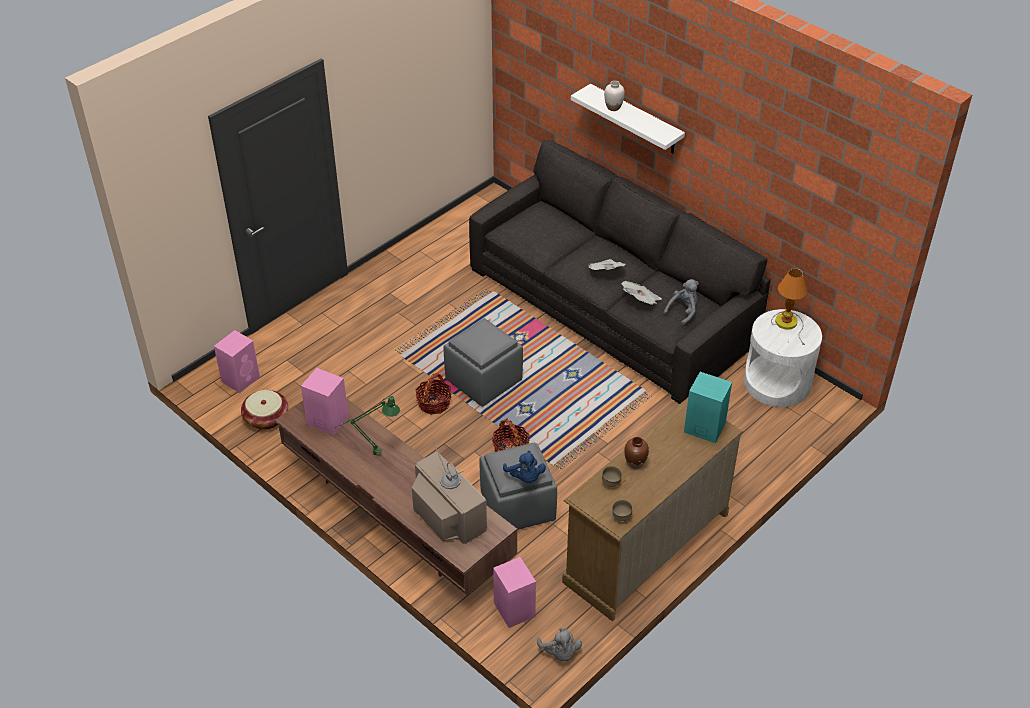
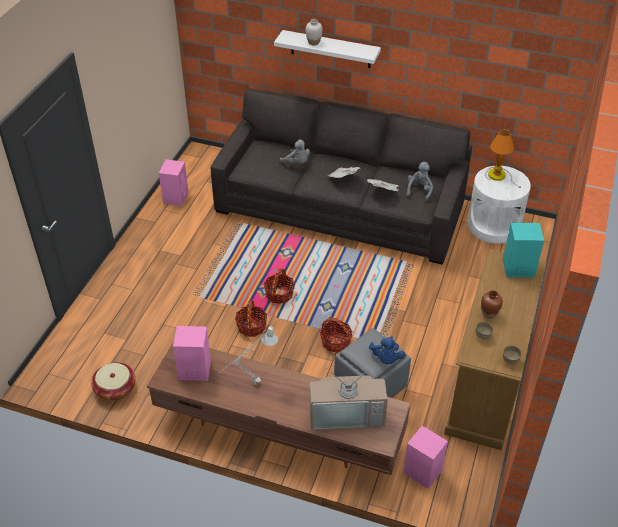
camera: 25 degrees left, 0 degrees up
pink speaker [214,330,260,393] -> pink speaker moved to [159,159,189,206]
green table lamp [334,396,400,455] -> grey table lamp [219,326,278,385]
television [412,439,487,544] -> television turned 150 degrees clockwise [310,366,388,430]
grey ottoman [443,318,523,407] -> basket [264,269,295,304]
blue plush toy [503,451,546,483] -> blue plush toy turned 45 degrees clockwise [369,336,405,364]
grey plush toy [537,628,582,661] -> grey plush toy moved to [280,139,310,164]

